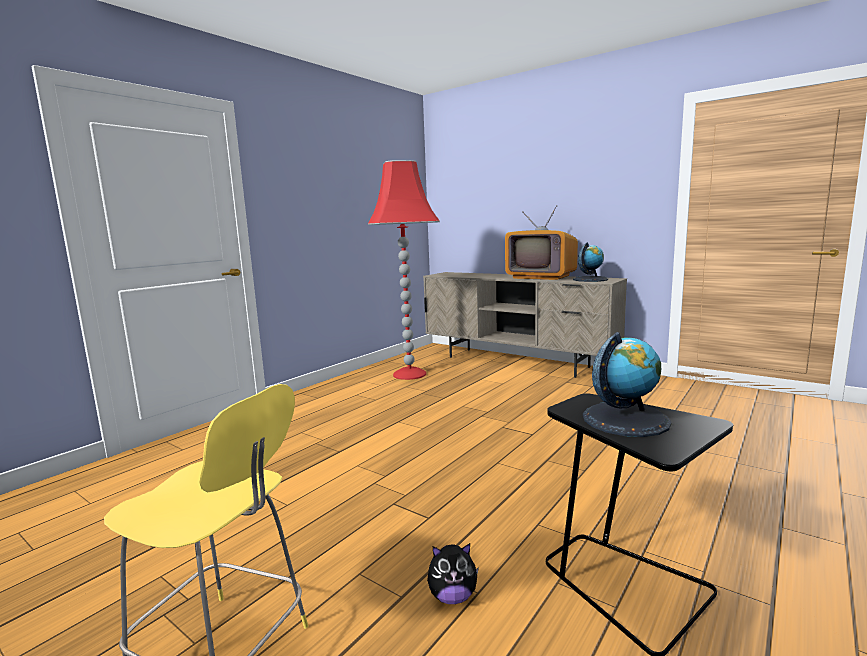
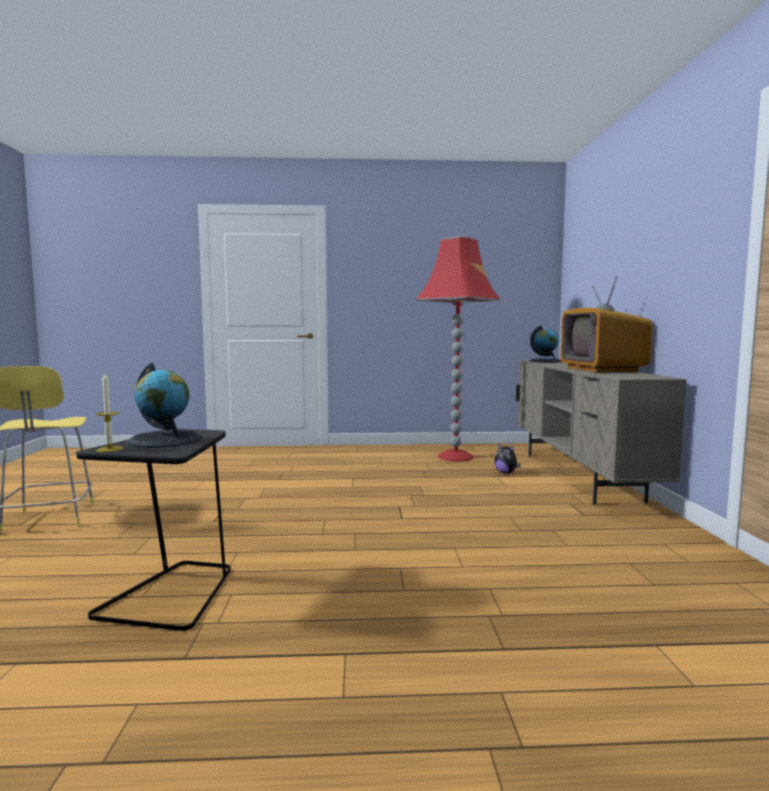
camera: 50 degrees right, 5 degrees down
plush toy [427,543,479,604] -> plush toy moved to [494,443,521,474]
globe [573,242,608,282] -> globe moved to [529,326,562,363]
none -> candle [96,373,123,452]

